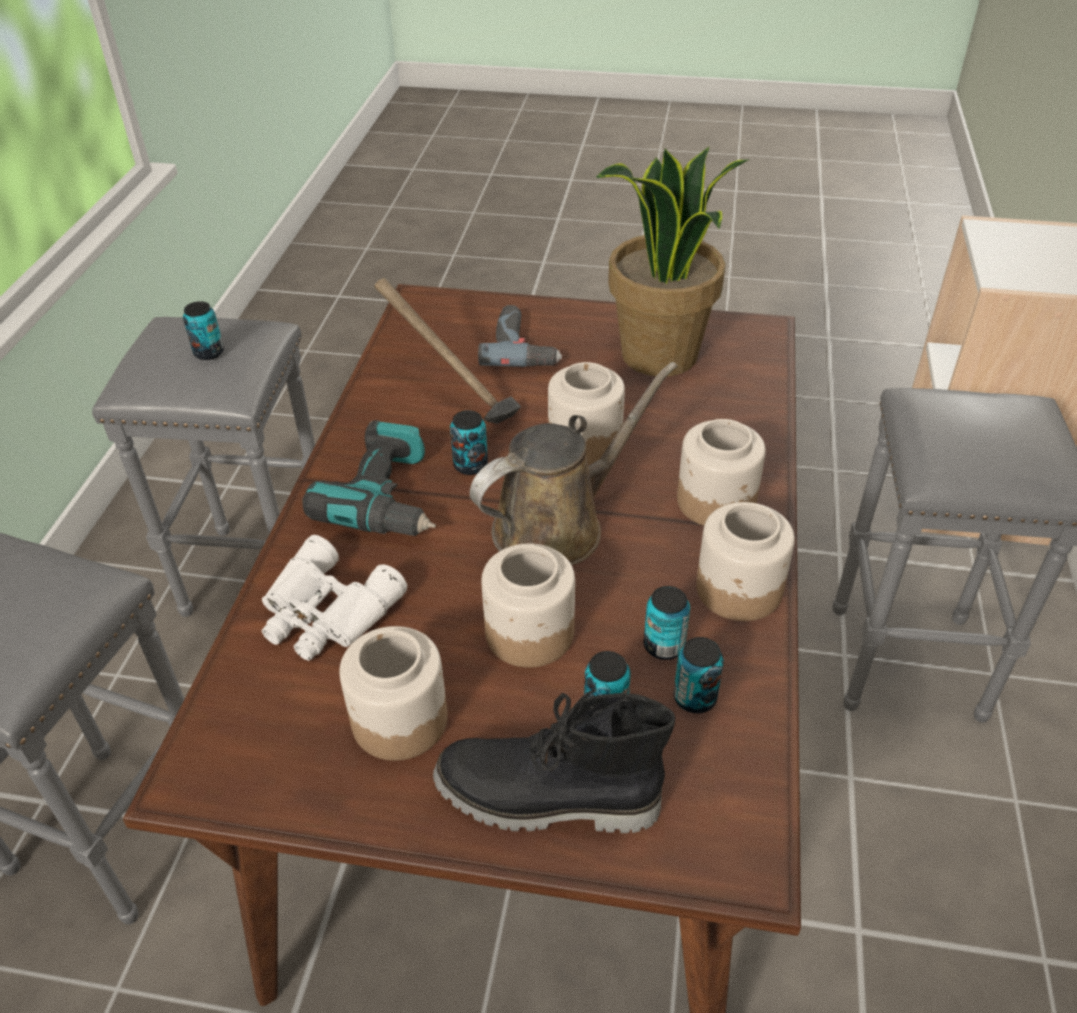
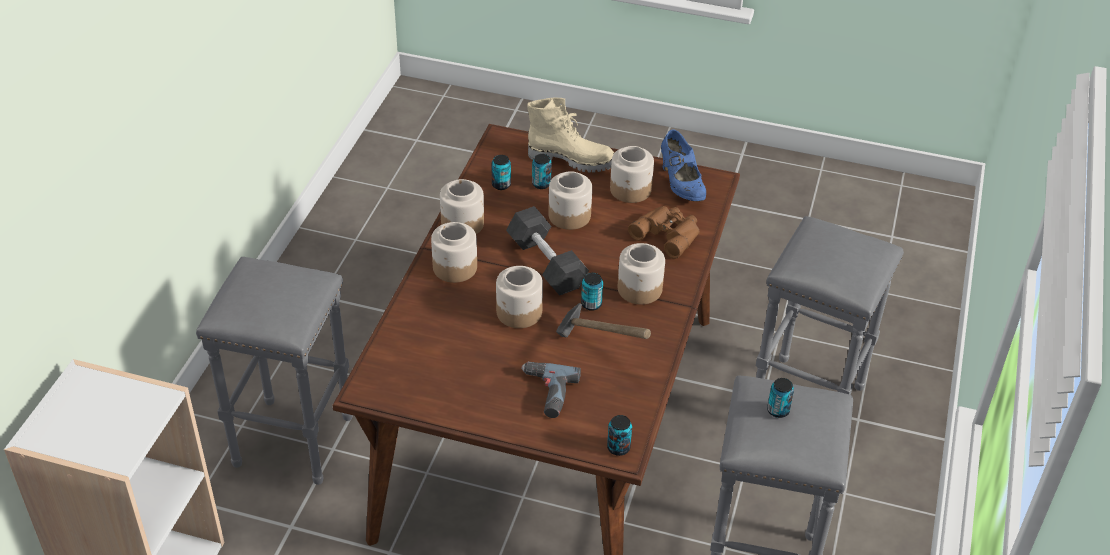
camera: 175 degrees left, 0 degrees up
white binoculars [261,535,407,661] -> brown binoculars [628,206,700,259]
power drill [303,420,436,536] -> jar [618,243,665,305]
black boot [433,689,675,833] -> beige boot [527,97,614,173]
brown watering can [470,362,677,565] -> black dumbbell [506,206,589,295]
potted plant [596,147,750,376] -> none
can [644,586,690,660] -> can moved to [607,415,632,456]
none -> blue shoe [661,129,706,201]

